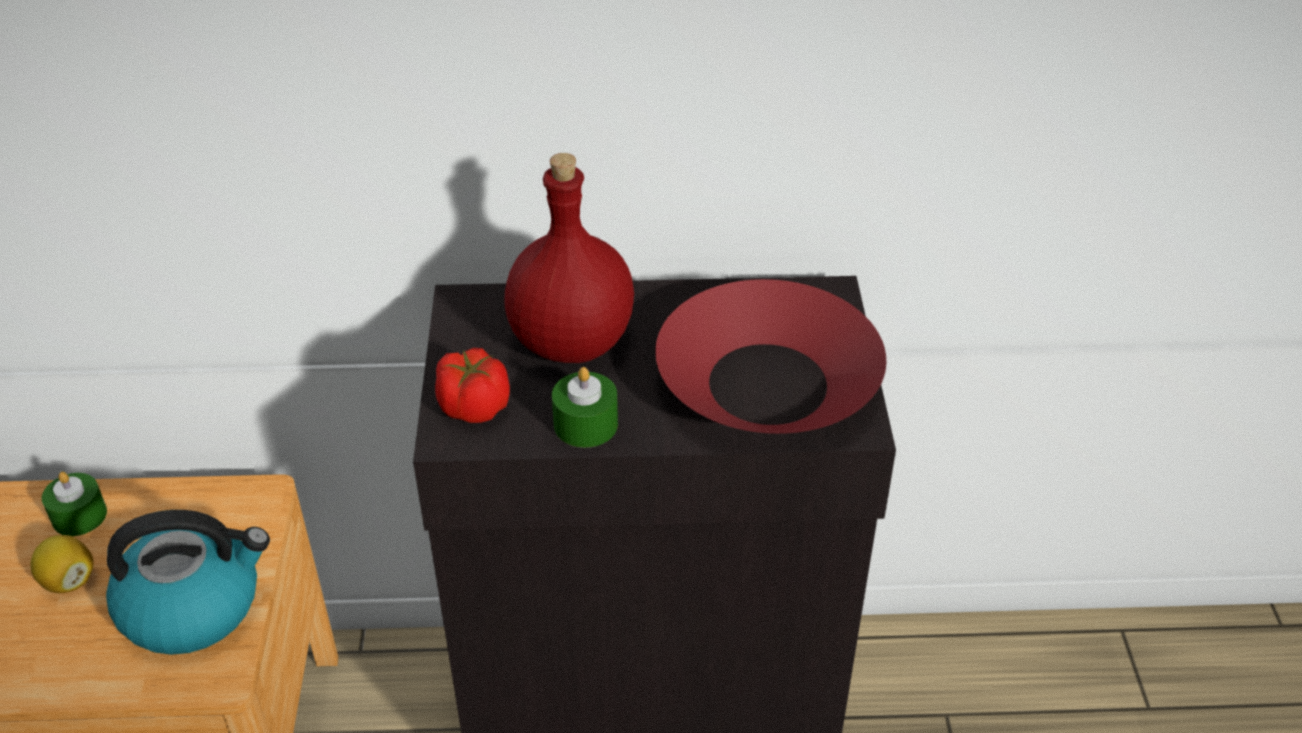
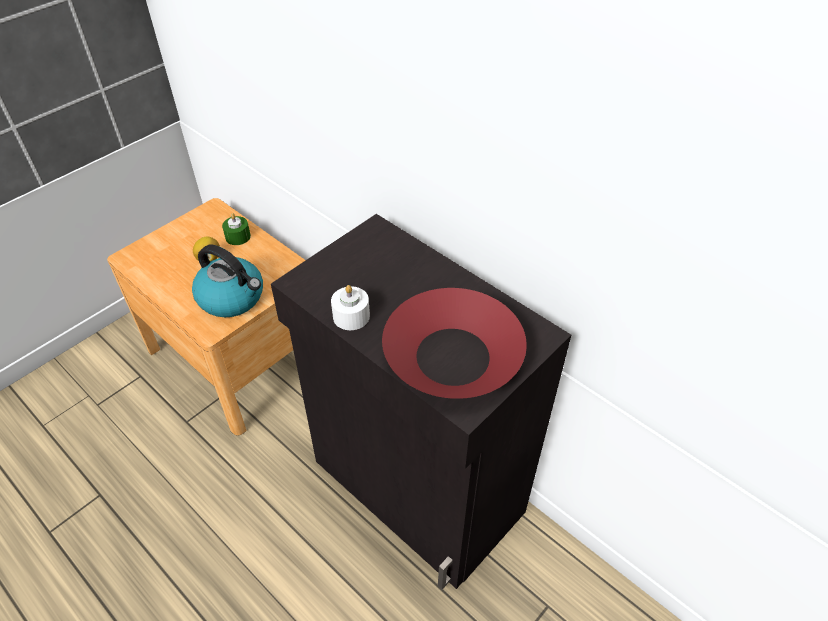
camera: 45 degrees right, 5 degrees up
tomato [435,348,510,423] -> none
red bottle [504,153,634,363] -> none
green candle [552,367,618,448] -> white candle [331,285,370,330]

